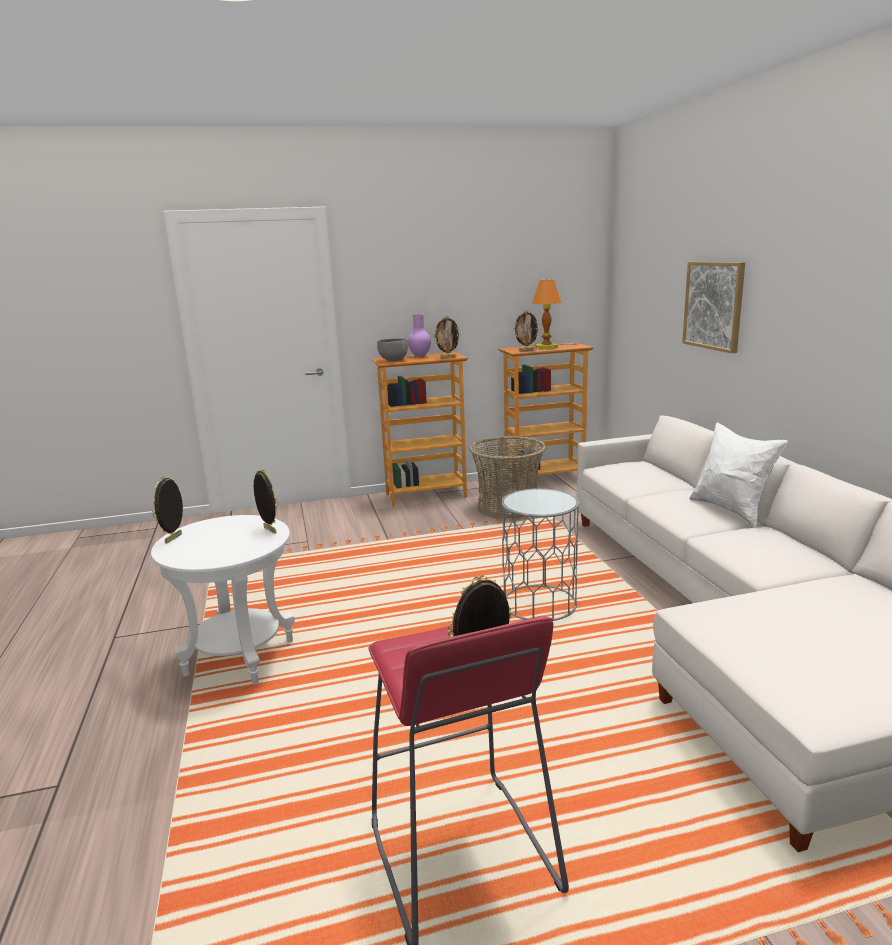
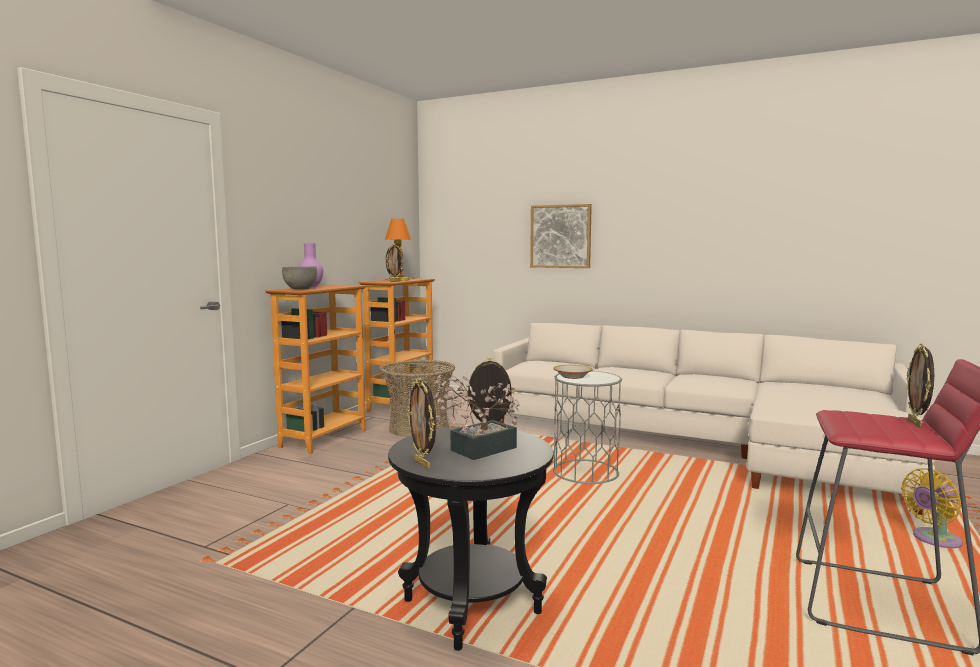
camera: 50 degrees left, 10 degrees down
white side table [151,515,295,685] -> black side table [388,426,554,651]
picture frame [434,316,461,359] -> none
white pillow [689,422,788,527] -> none
none -> potted plant [433,375,519,460]
none -> bowl [553,365,593,379]
none -> yellow fan [901,468,963,548]

